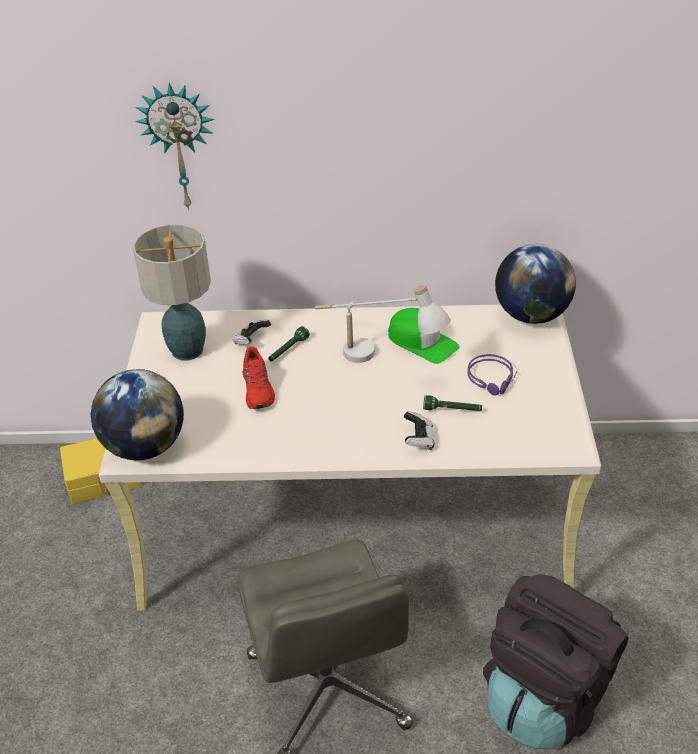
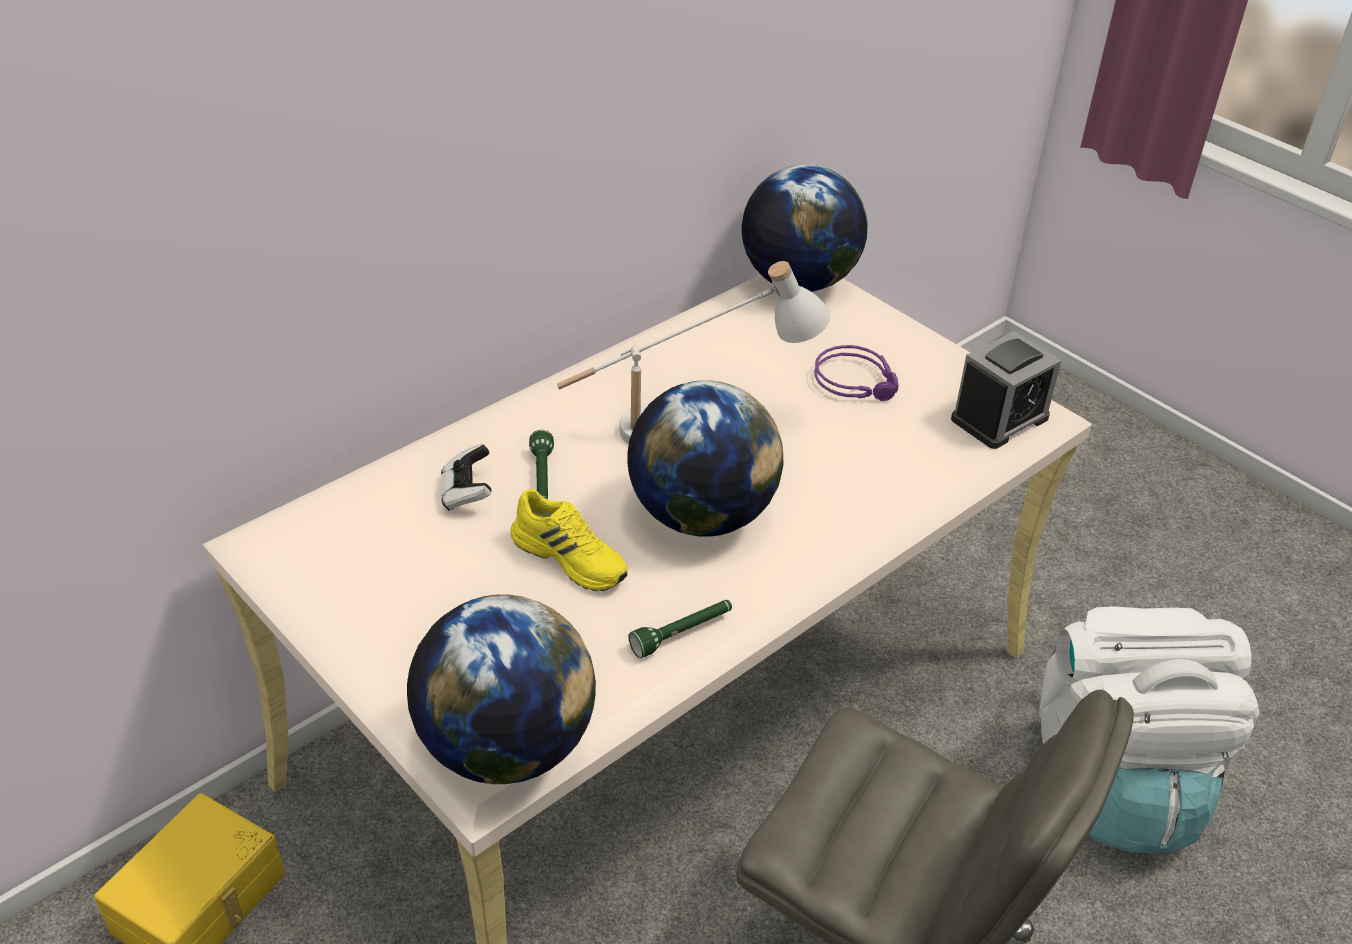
camera: 45 degrees left, 0 degrees up
table lamp [133,224,211,361] -> none
wall clock [135,82,214,210] -> none
red shoe [243,347,275,409] -> yellow shoe [510,489,628,591]
green cap [388,308,459,364] -> none
game controller [404,411,434,450] -> none
green flashlight [423,395,482,411] -> green flashlight moved to [628,600,732,658]
black backpack [483,574,629,749] -> white backpack [1039,606,1259,853]
none -> globe [627,380,784,537]
none -> alarm clock [951,331,1062,449]

